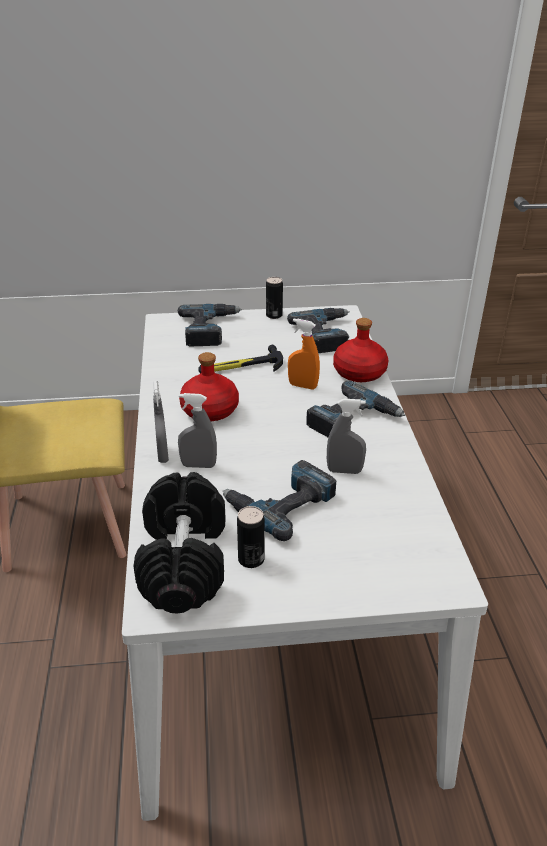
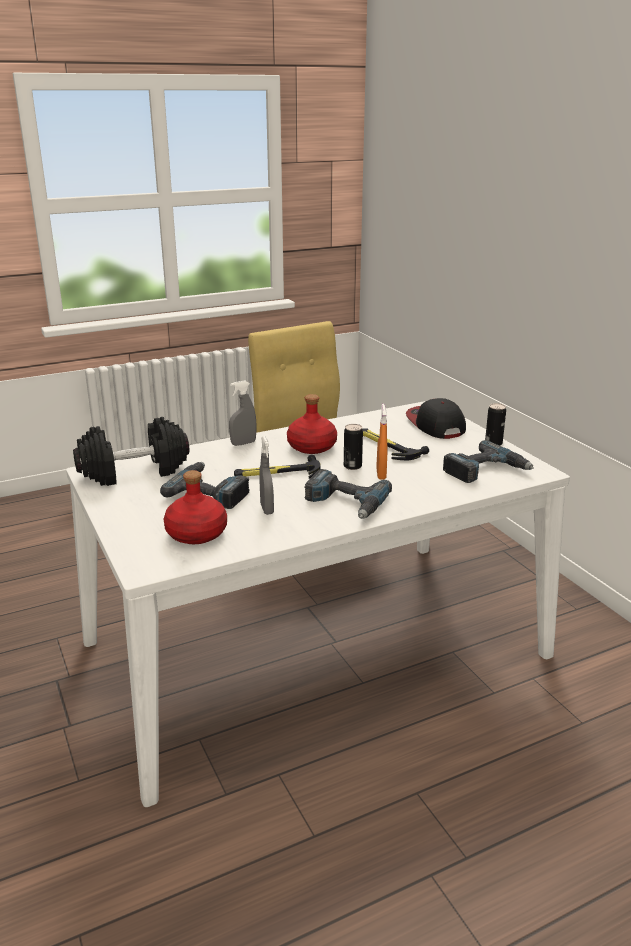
camera: 70 degrees right, 10 degrees down
power drill [178,304,242,346] -> cap [406,398,466,439]
grey spray bottle [178,393,217,468] -> none
can [237,506,265,568] -> can moved to [344,424,363,470]
red bottle [333,318,388,382] -> red bottle moved to [164,470,227,544]
none -> hammer [234,455,321,479]

